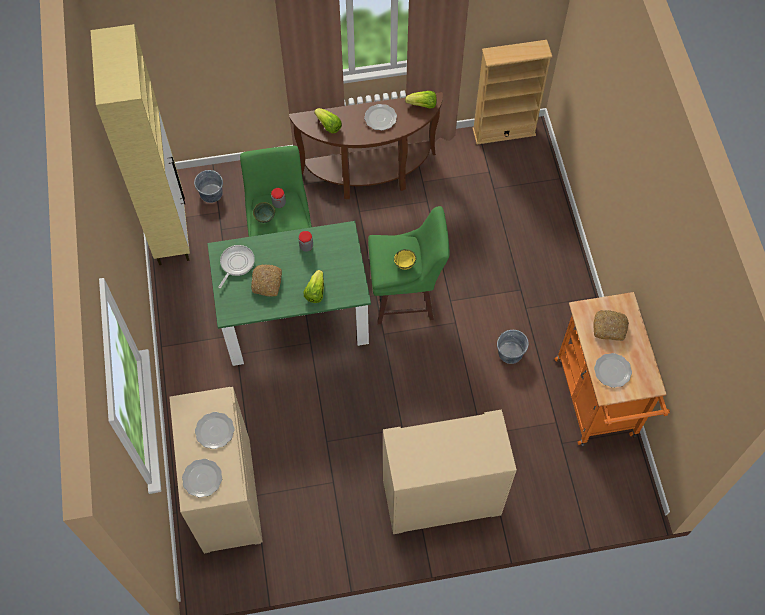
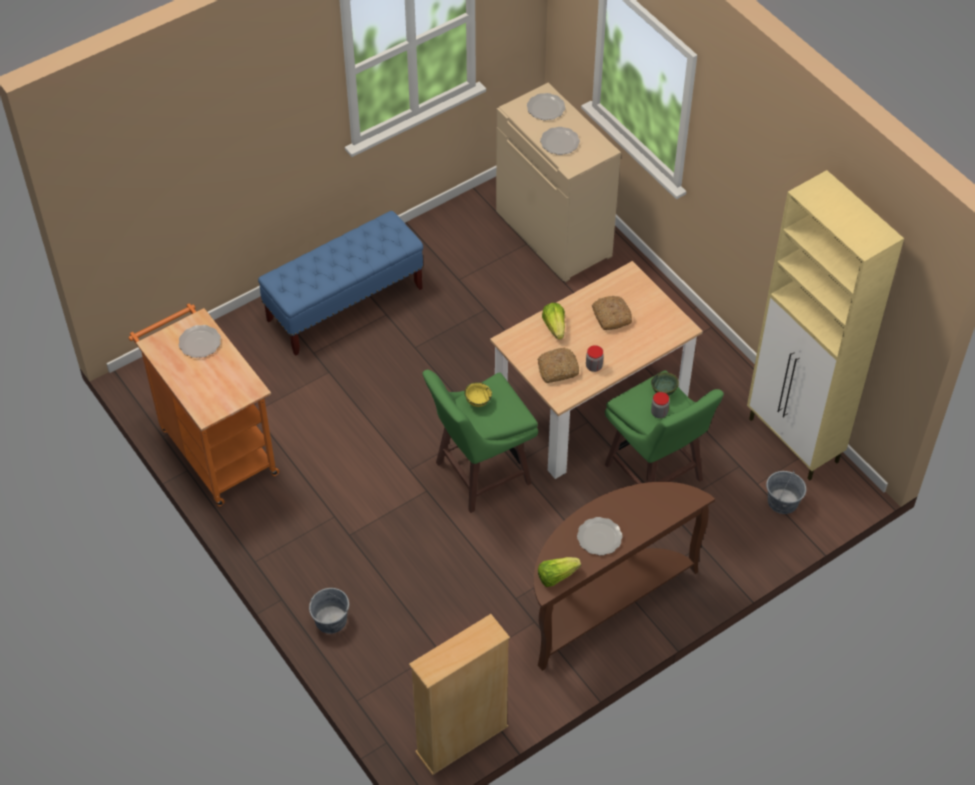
camera: 155 degrees right, 10 degrees down
green dining table [207,221,371,366] -> beige dining table [490,261,703,479]
frying pan [218,245,255,288] -> none
lettuce [314,108,342,134] -> none
beige cabinet [383,410,517,534] -> blue bench [258,211,423,356]
grey bucket [497,330,529,364] -> grey bucket moved to [309,588,349,634]
bread [593,310,629,341] -> bread moved to [538,348,579,383]

